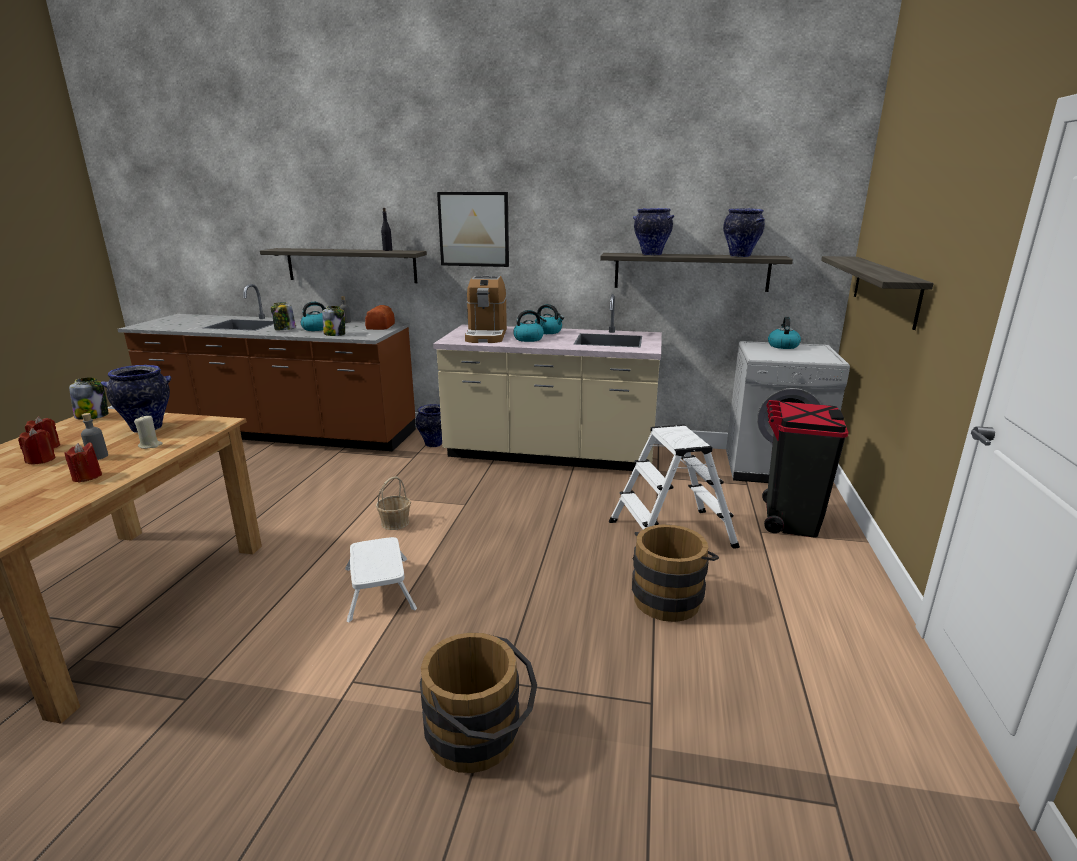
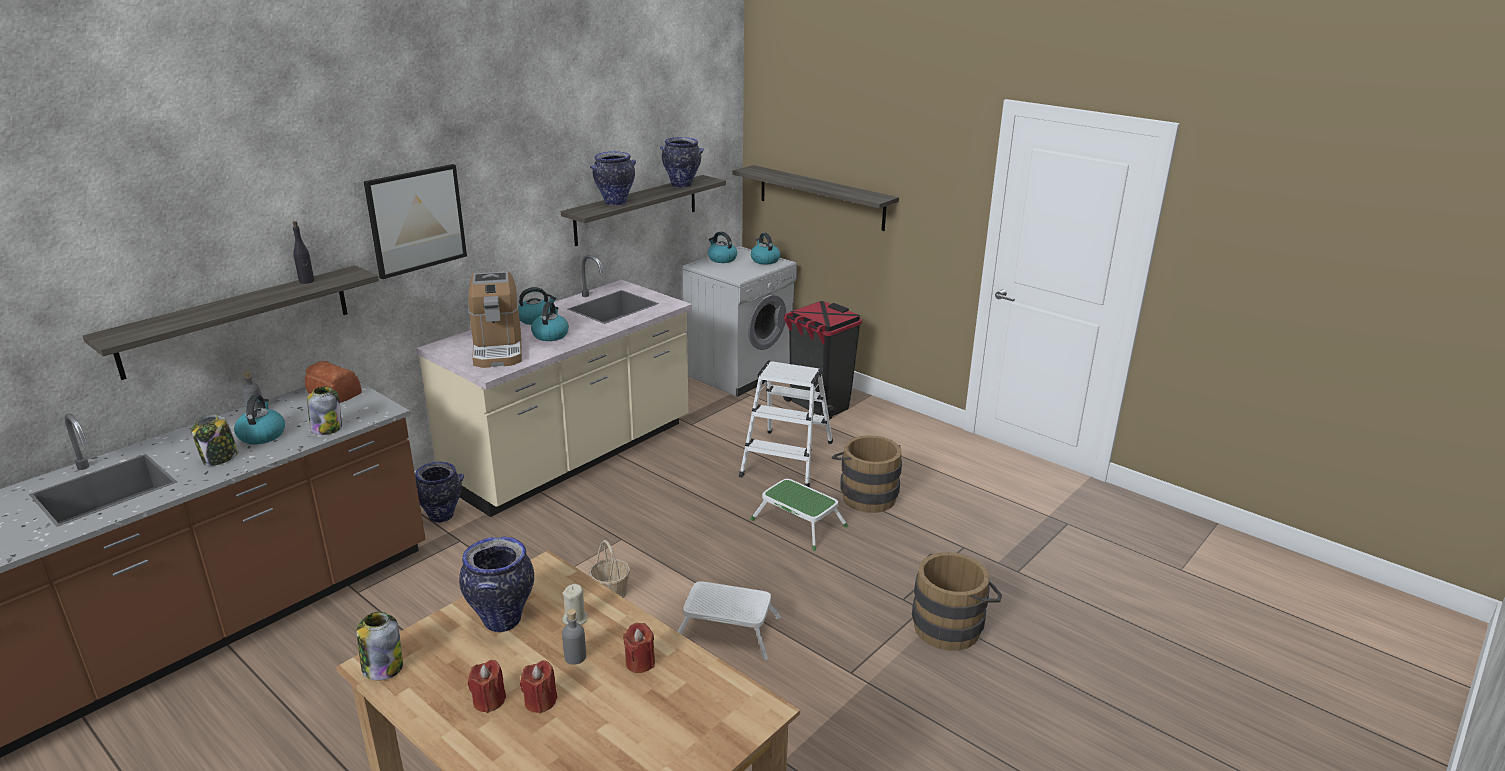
camera: 60 degrees left, 5 degrees up
coffee machine [465,275,507,343] -> coffee machine turned 45 degrees clockwise [468,271,522,368]
none -> green step ladder [750,479,848,551]
none -> kettle [751,233,780,264]

